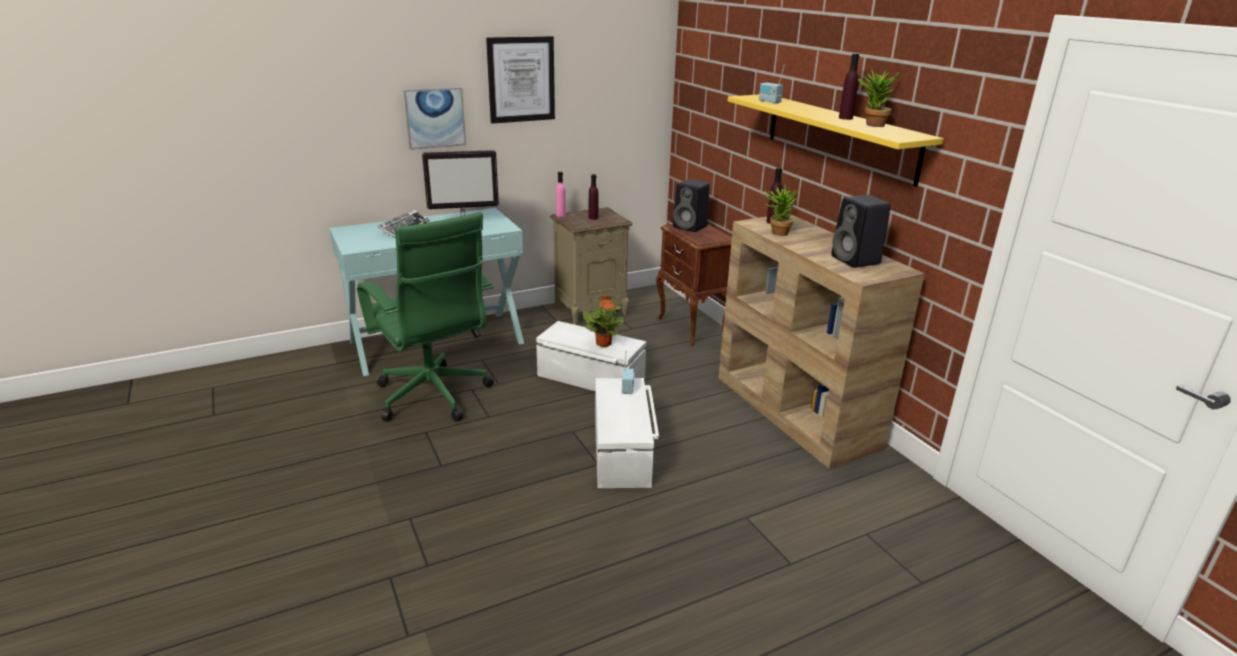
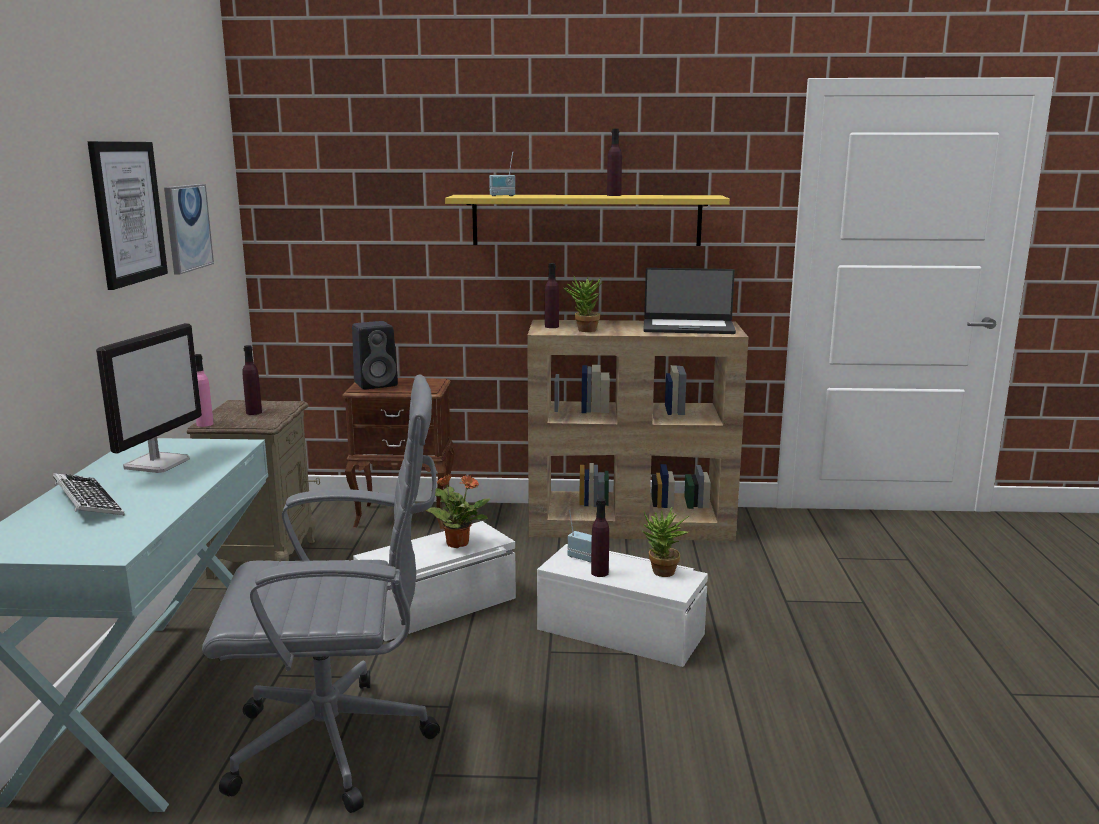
camera: 60 degrees left, 10 degrees down
green office chair [357,212,494,422] -> grey office chair [202,374,440,813]
picture [403,87,466,150] -> picture moved to [164,184,214,275]
black speaker [831,195,891,268] -> laptop [643,268,736,334]
potted plant [857,68,899,127] -> potted plant moved to [643,507,690,577]
none -> purple bottle [591,498,609,577]

